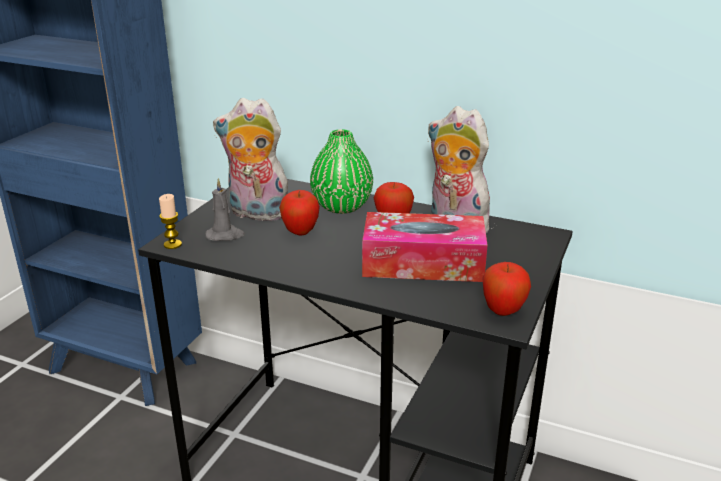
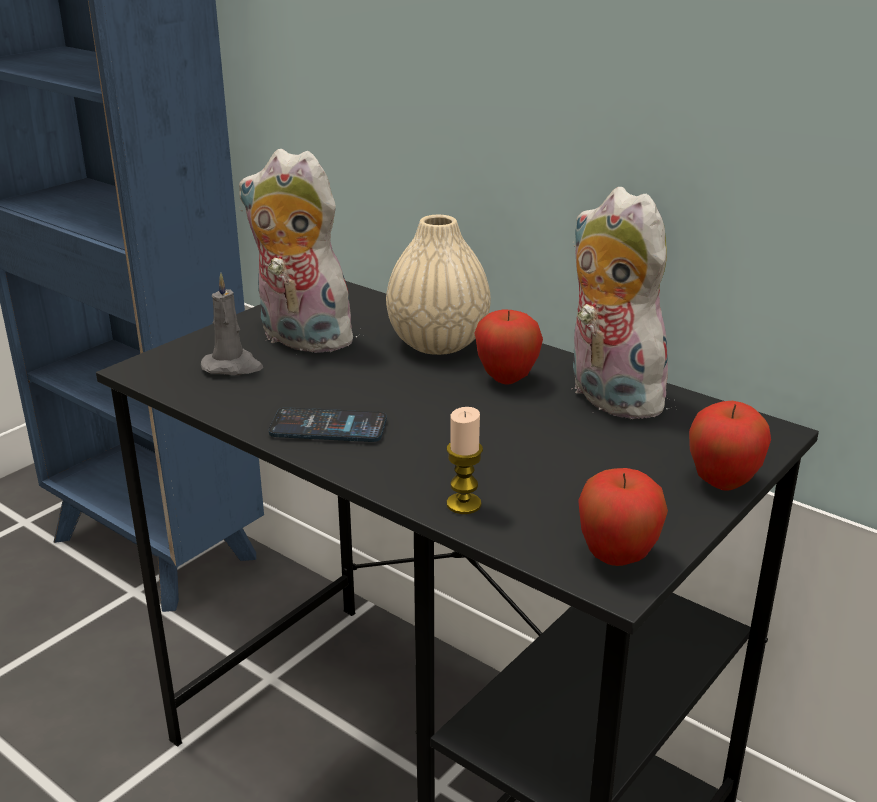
camera: 15 degrees right, 0 degrees up
candle [159,194,182,249] -> candle moved to [446,407,483,514]
apple [279,190,320,236] -> apple moved to [689,401,771,491]
green vase [310,129,373,214] -> beige vase [386,215,491,355]
tissue box [362,212,488,282] -> none
none -> phone [269,407,387,442]

